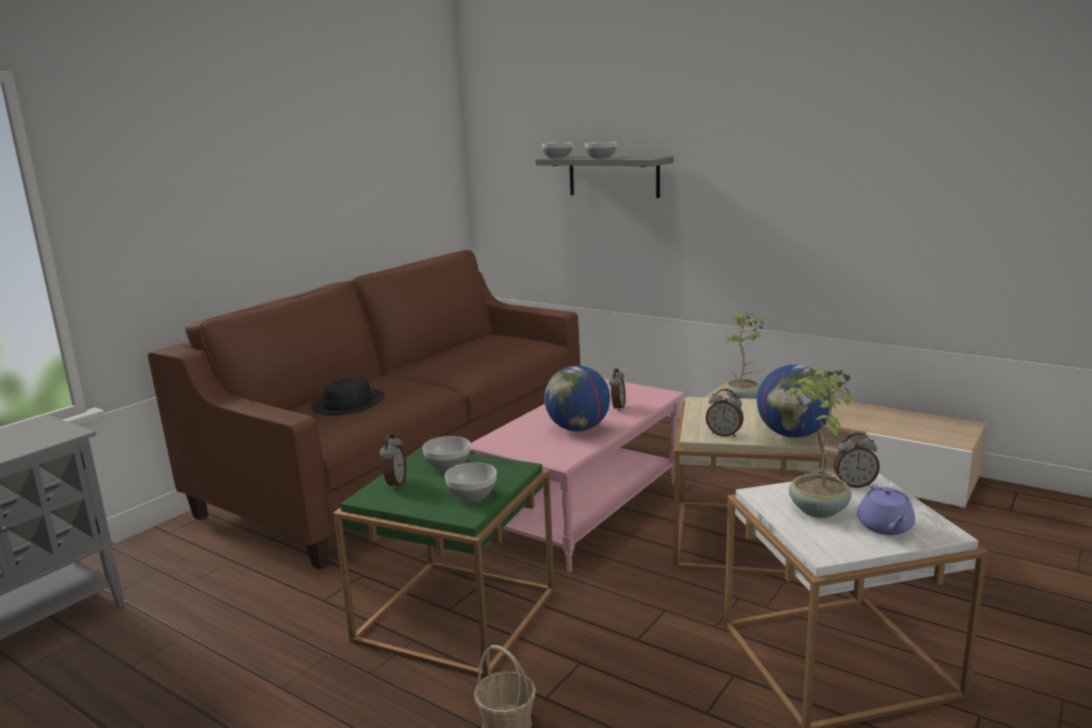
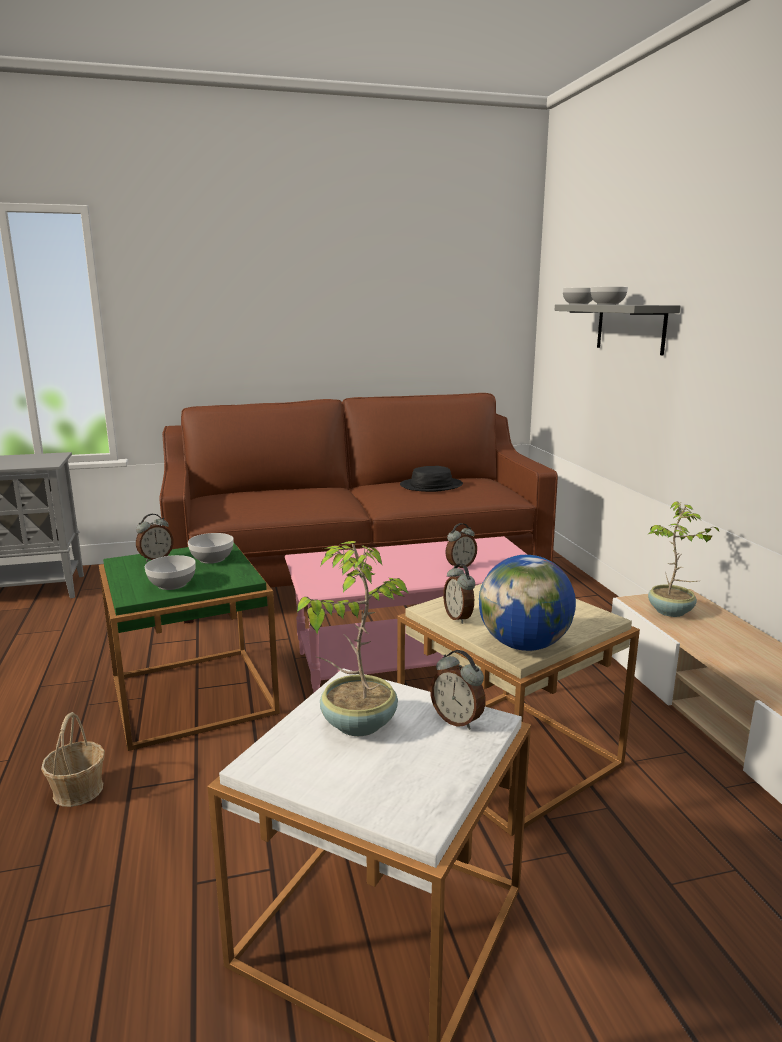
camera: 40 degrees right, 0 degrees up
black hat [311,377,385,416] -> black hat moved to [400,466,463,492]
globe [544,365,610,431] -> none
purple teapot [857,485,915,535] -> none

